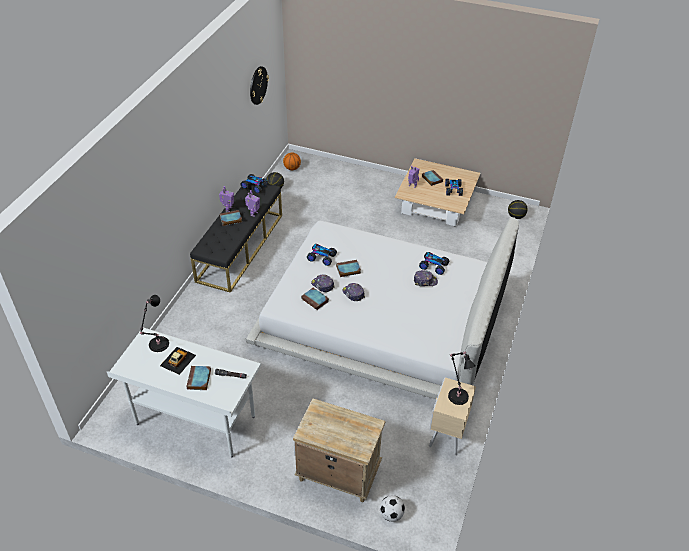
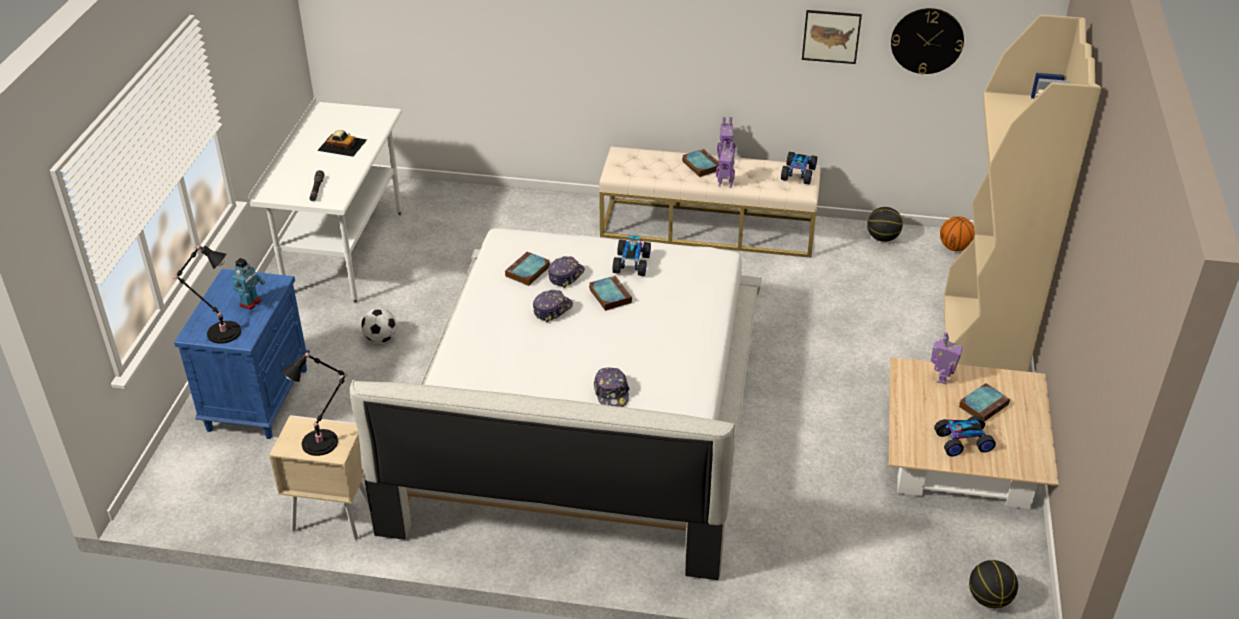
camera: 80 degrees right, 5 degrees down
black table lamp [140,295,169,352] -> black table lamp moved to [174,245,241,344]
book [186,366,211,390] -> none
black bench [190,182,282,293] -> beige bench [599,146,821,258]
beige nightstand [293,398,385,502] -> blue nightstand [174,269,310,439]
football [380,495,405,522] -> football moved to [361,308,397,343]
toy car [419,252,449,275] -> none
none -> toy robot [232,258,265,310]
none -> picture [802,10,862,64]
none -> beige bookcase [944,15,1101,372]

